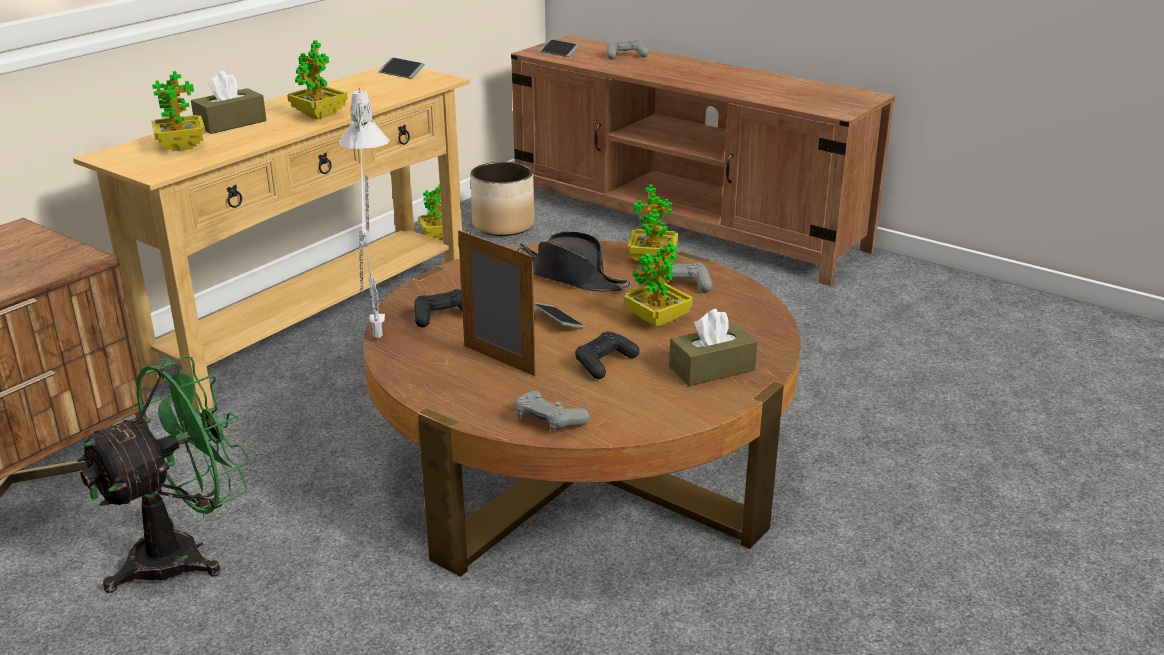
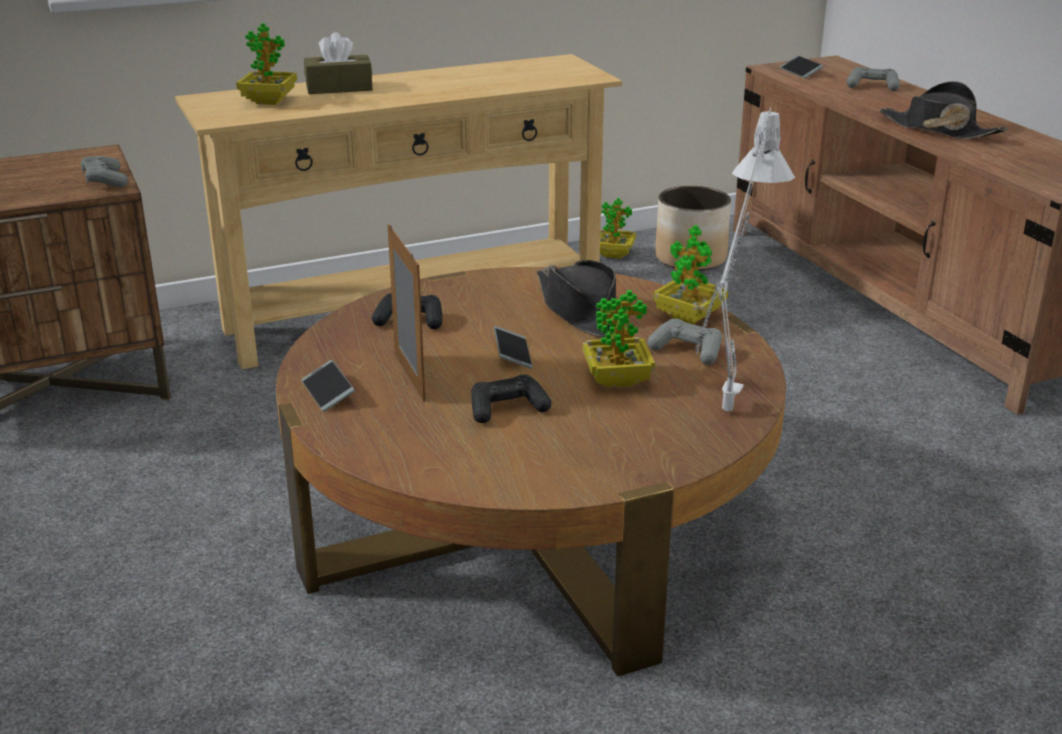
camera: 30 degrees right, 0 degrees up
green fan [77,355,251,593] -> none
potted plant [287,40,348,119] -> none
grey table lamp [339,88,390,338] -> grey table lamp moved to [696,107,795,411]
phone [379,57,425,79] -> phone moved to [302,360,354,412]
grey game controller [515,391,589,432] -> grey game controller moved to [81,156,128,188]
brown tissue box [669,309,758,386] -> none
none -> black hat [879,81,1008,139]

